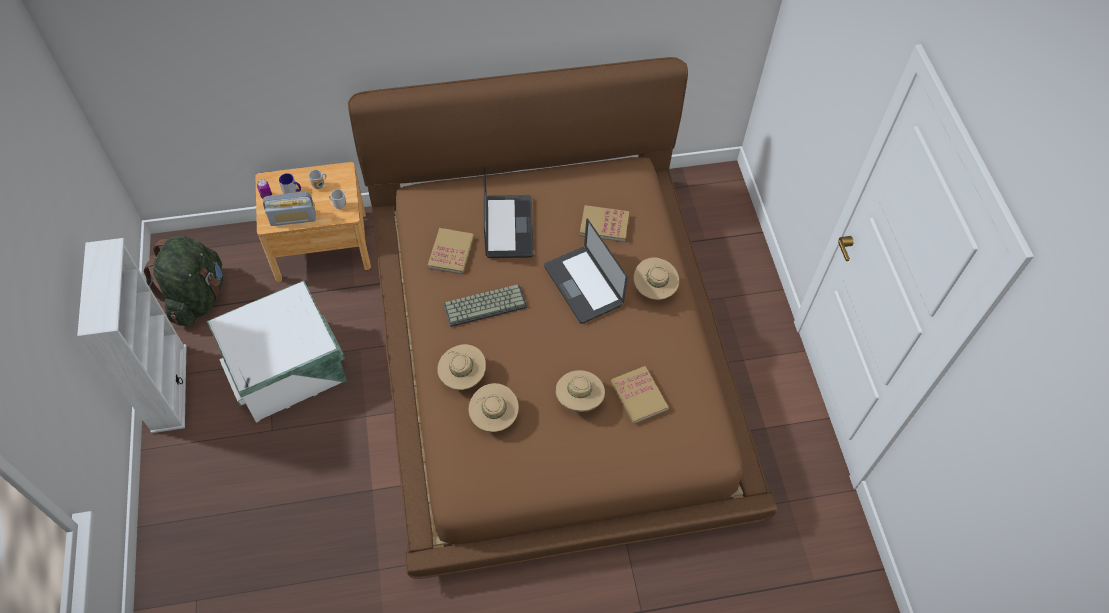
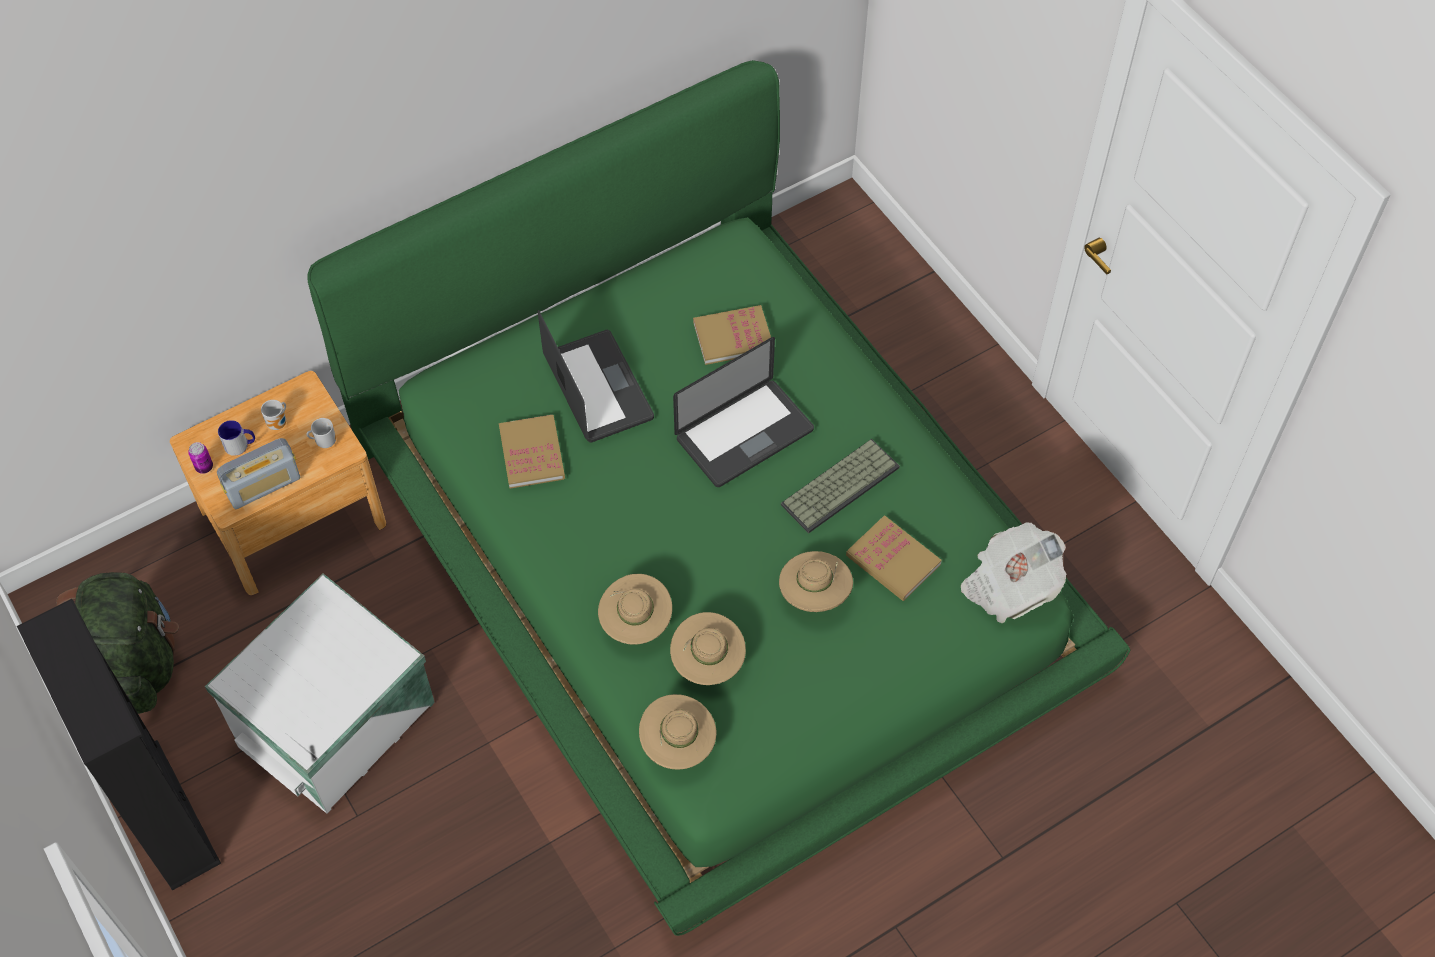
camera: 20 degrees left, 0 degrees up
white bookcase [77,238,187,433] -> black bookcase [17,599,221,891]
brown bed [348,57,777,579] -> green bed [307,60,1130,936]
keyboard [444,284,527,327] -> keyboard moved to [781,439,900,533]
laptop [544,219,628,324] -> laptop turned 75 degrees counterclockwise [673,337,814,487]
beige hat [633,257,679,300] -> beige hat moved to [639,694,716,770]
none -> newspaper [961,522,1067,624]

